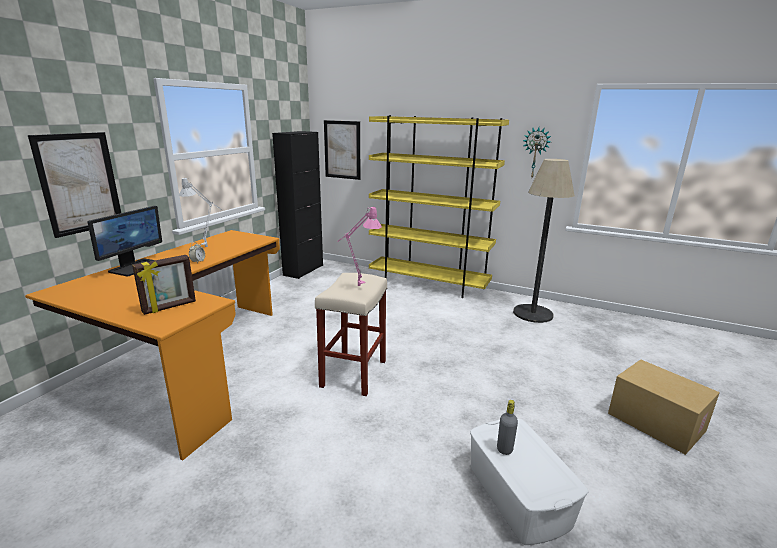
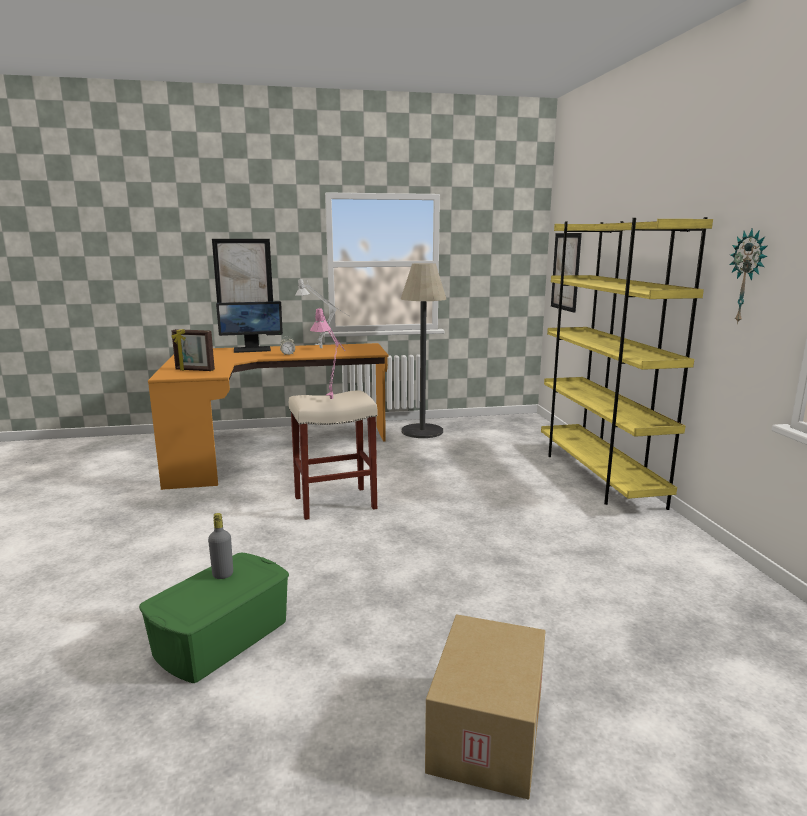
camera: 55 degrees right, 5 degrees down
black cabinet [272,131,323,279] -> none
white storage box [470,418,588,545] -> green storage box [139,553,289,683]
floor lamp [513,159,575,323] -> floor lamp moved to [401,263,446,438]

